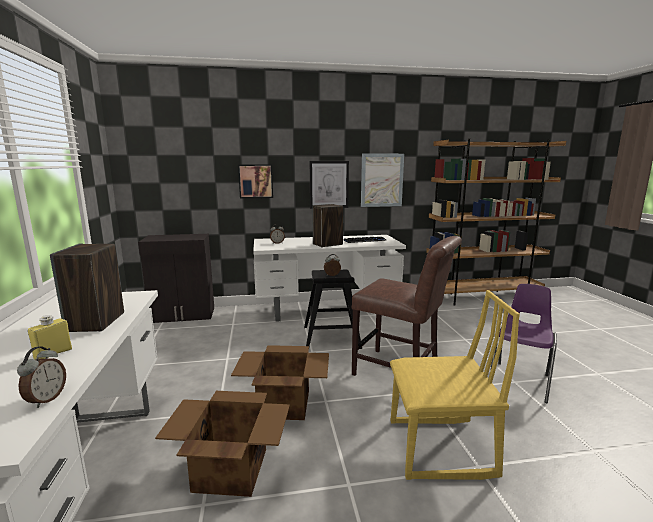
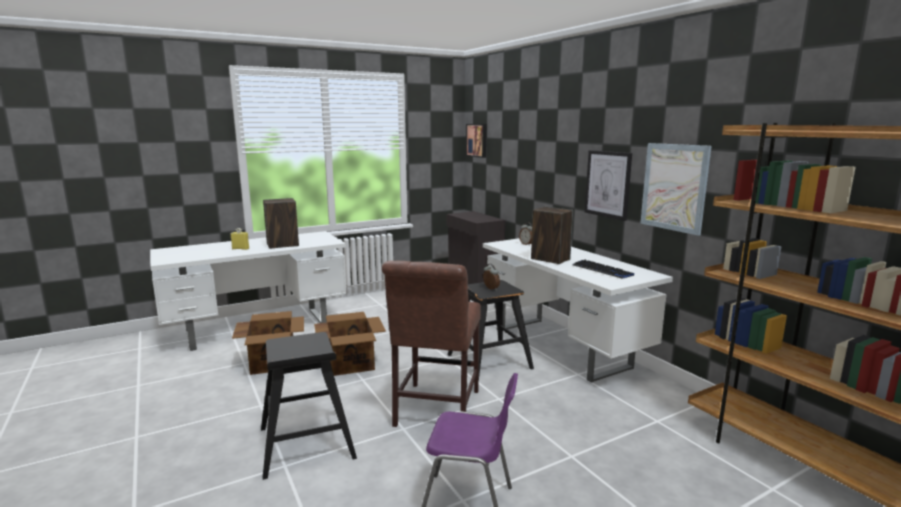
camera: 70 degrees right, 0 degrees up
alarm clock [17,346,66,408] -> none
picture [238,164,273,198] -> picture moved to [466,124,487,158]
yellow chair [390,290,520,480] -> black stool [261,332,357,480]

